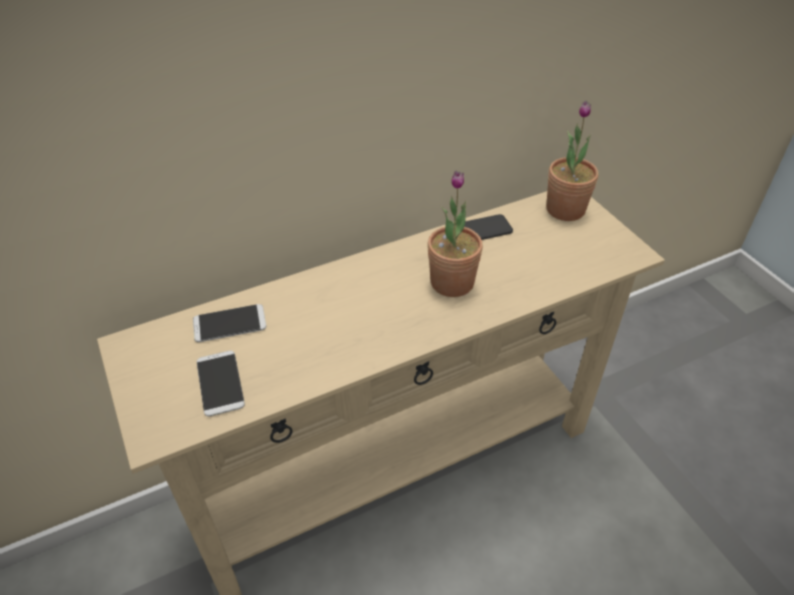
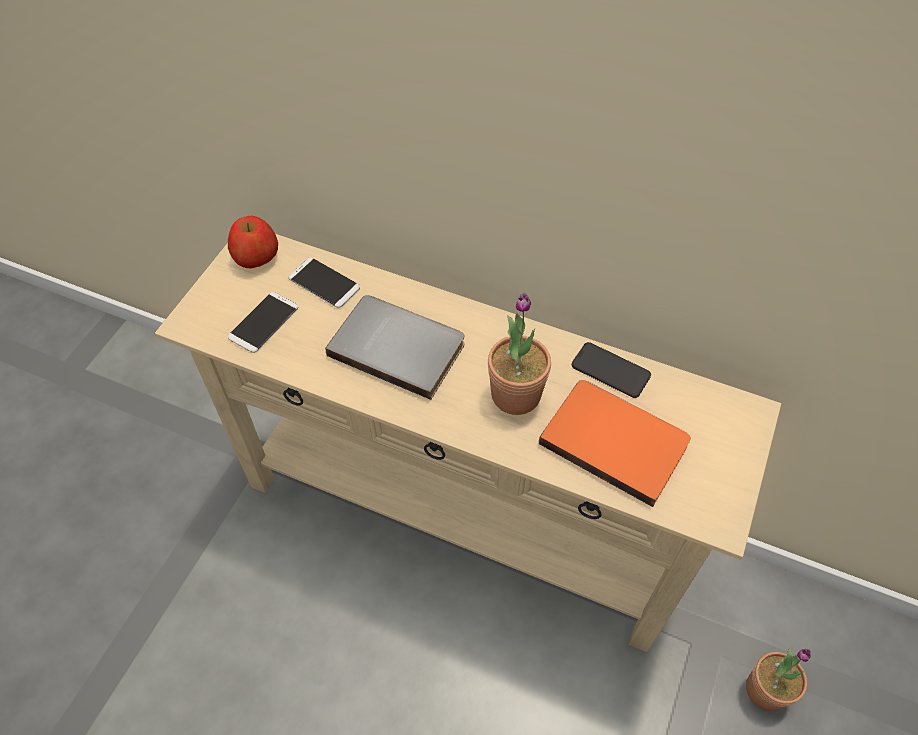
camera: 50 degrees right, 10 degrees up
potted plant [546,101,599,221] -> potted plant moved to [746,648,811,711]
none -> apple [228,216,278,268]
none -> grey book [325,295,465,400]
none -> orange book [539,380,691,507]

